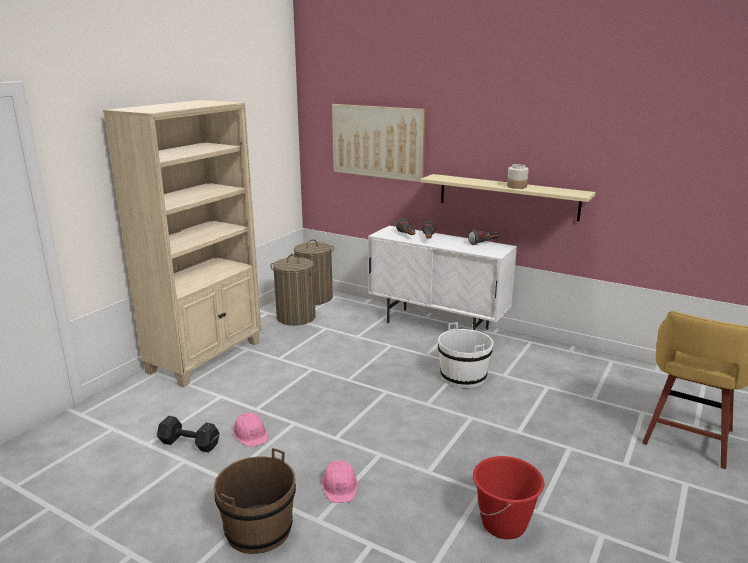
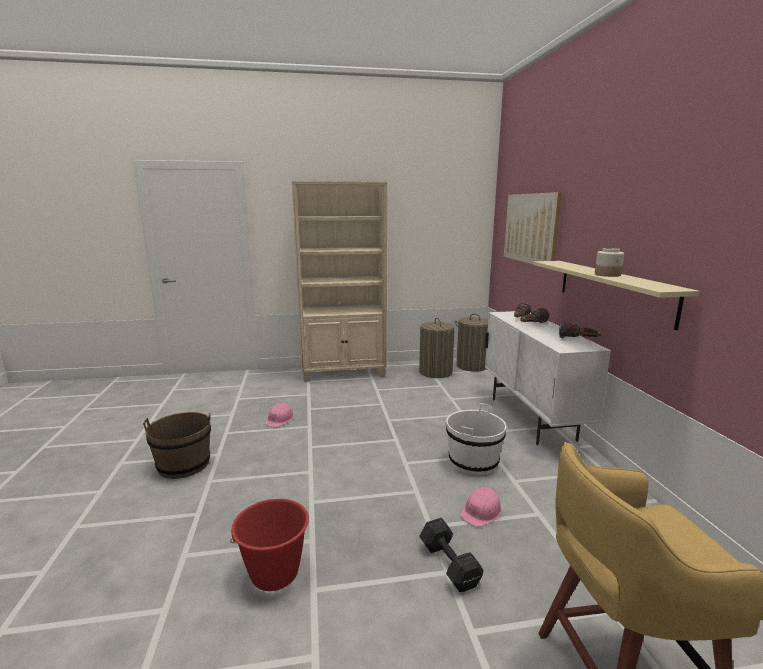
camera: 50 degrees right, 5 degrees down
black dumbbell [157,416,219,453] -> black dumbbell moved to [419,518,484,592]
pink hard hat [322,460,358,503] -> pink hard hat moved to [460,487,502,527]

